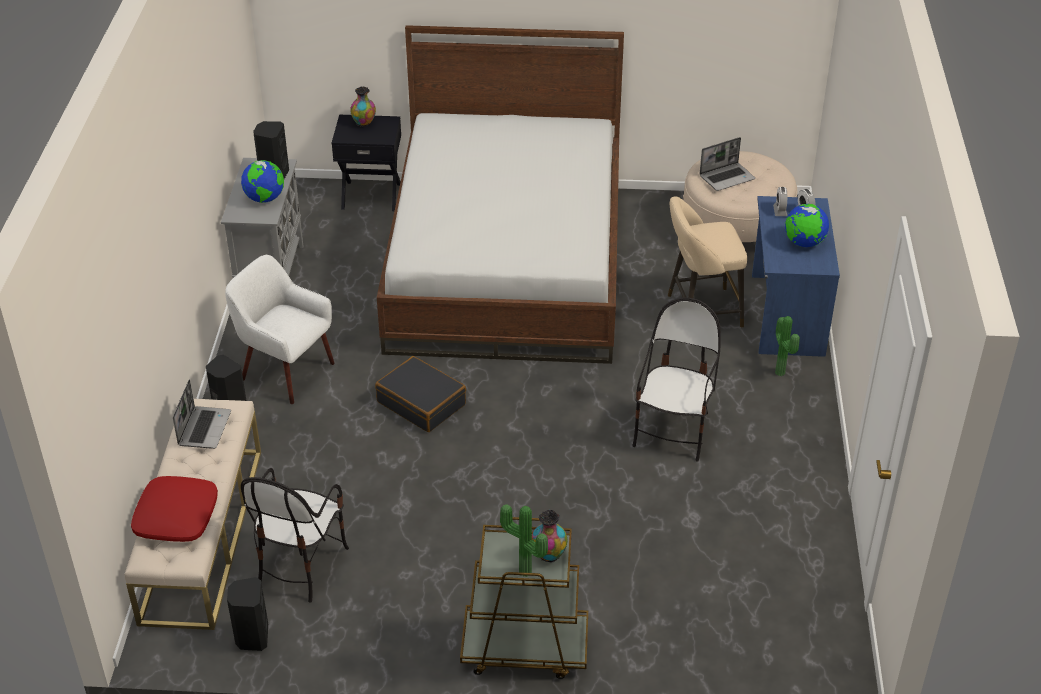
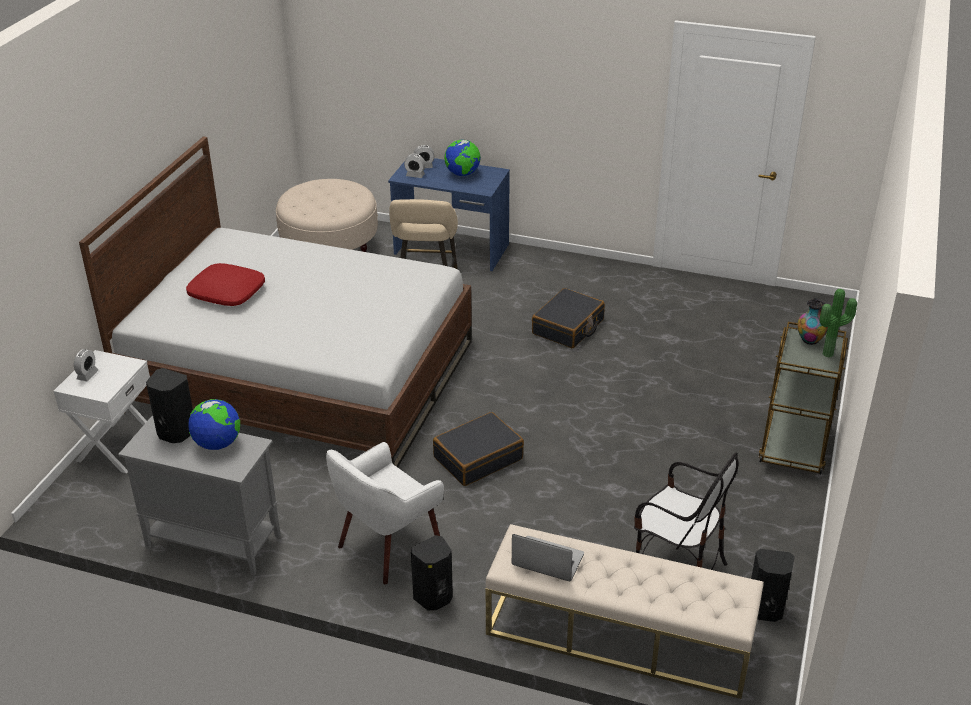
camera: 75 degrees left, 5 degrees down
red pillow [131,476,218,542] -> red pillow moved to [186,263,265,306]
black nightstand [332,115,401,211] -> white nightstand [54,350,150,473]
vase [350,86,376,127] -> alarm clock [74,349,98,381]
chair [633,297,721,462] -> black suitcase [532,288,605,348]
laptop [699,137,755,191] -> none
potted plant [775,316,800,376] -> none

